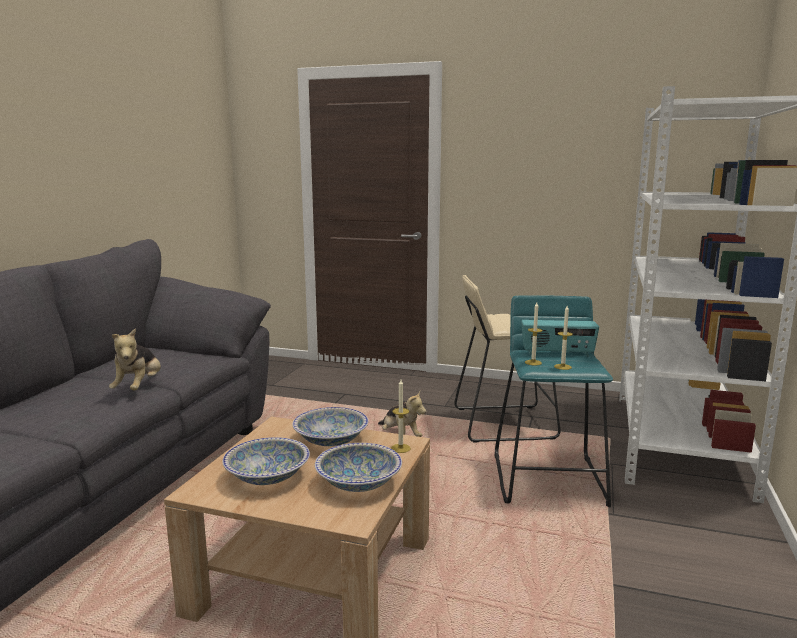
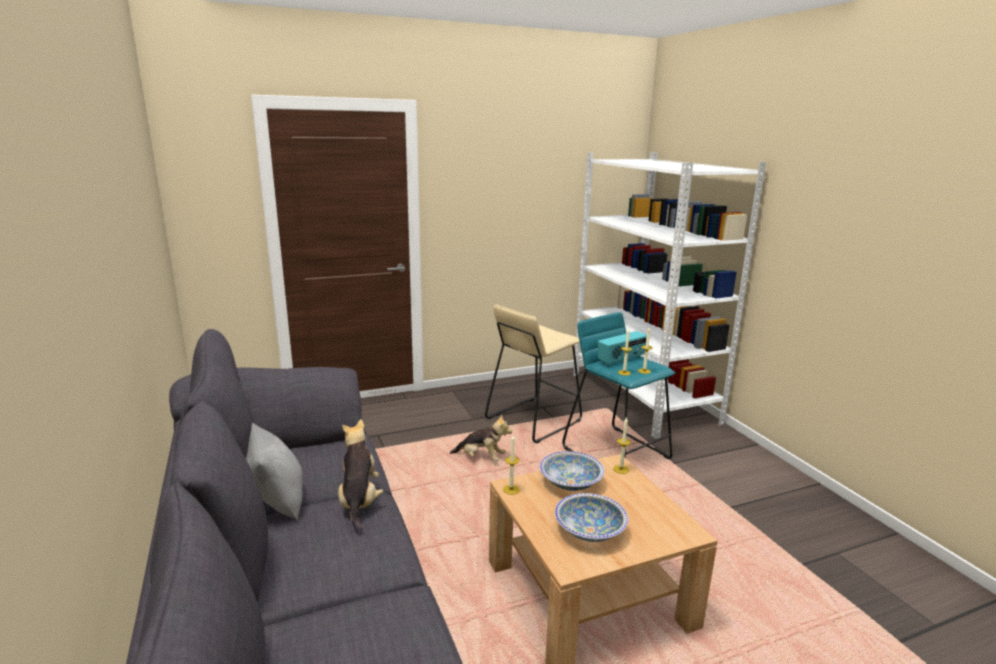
camera: 40 degrees left, 5 degrees up
plush toy [109,328,161,390] -> plush toy turned 150 degrees counterclockwise [338,419,383,535]
bowl [315,443,402,492] -> none
none -> grey pillow [246,423,302,520]
none -> candle [503,436,520,495]

